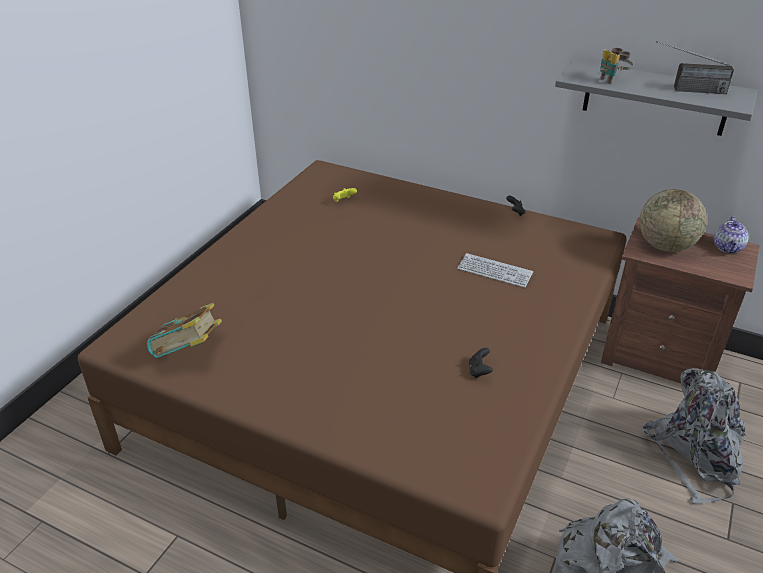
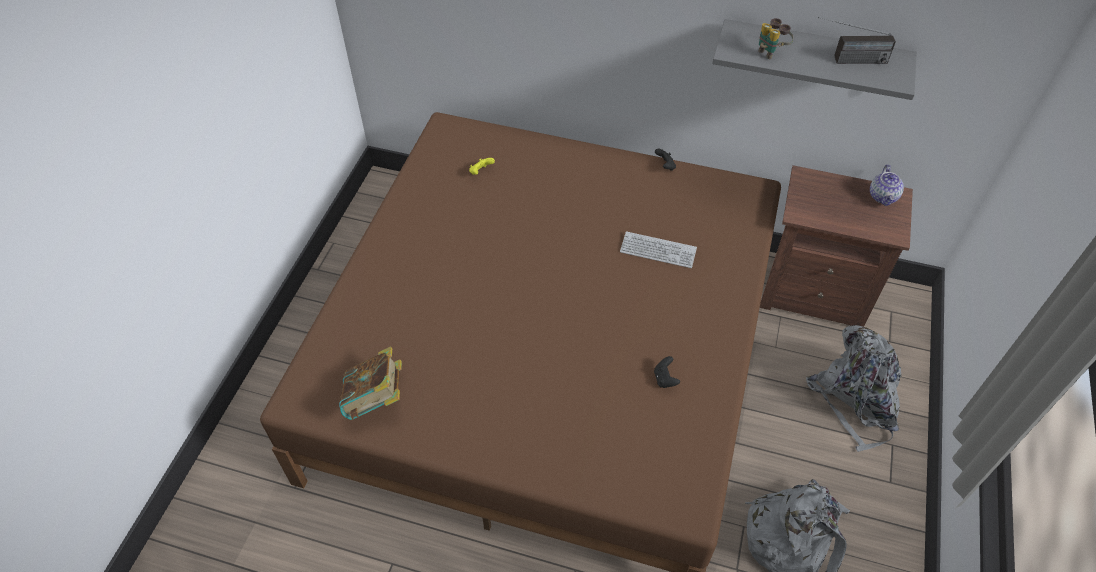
camera: 10 degrees left, 15 degrees up
globe [639,189,707,252] -> none

